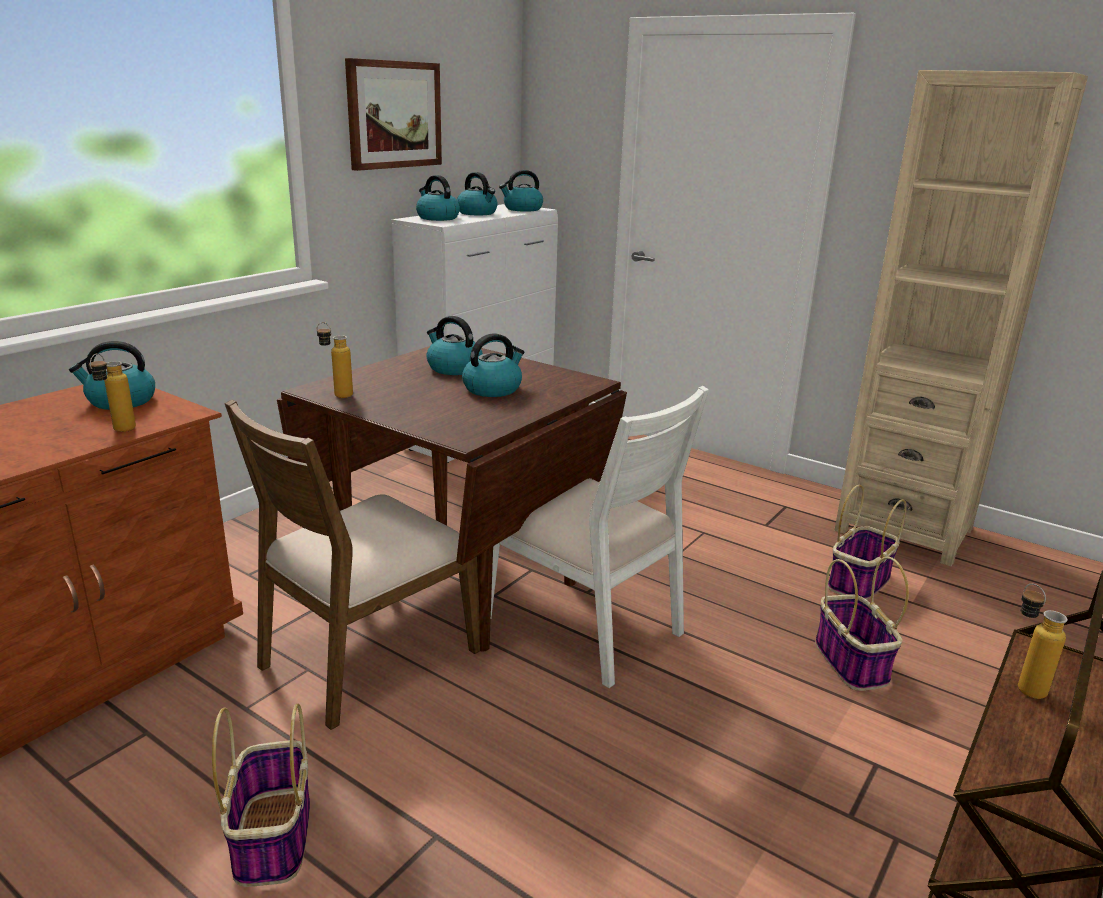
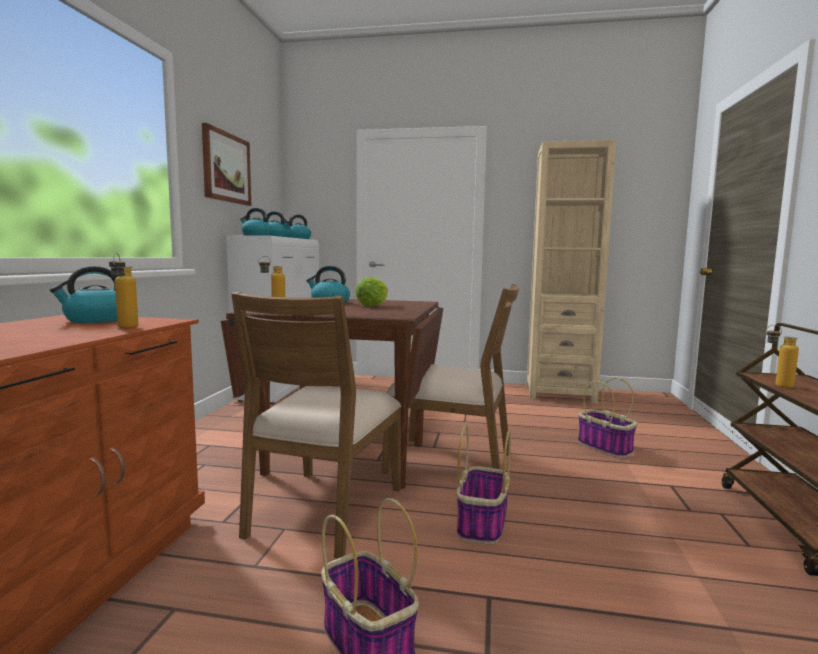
camera: 25 degrees left, 15 degrees down
kettle [462,333,524,397] -> lettuce [355,277,388,307]
white chair [491,386,709,688] -> brown chair [382,284,519,474]
basket [828,485,907,600] -> basket moved to [457,425,511,544]

